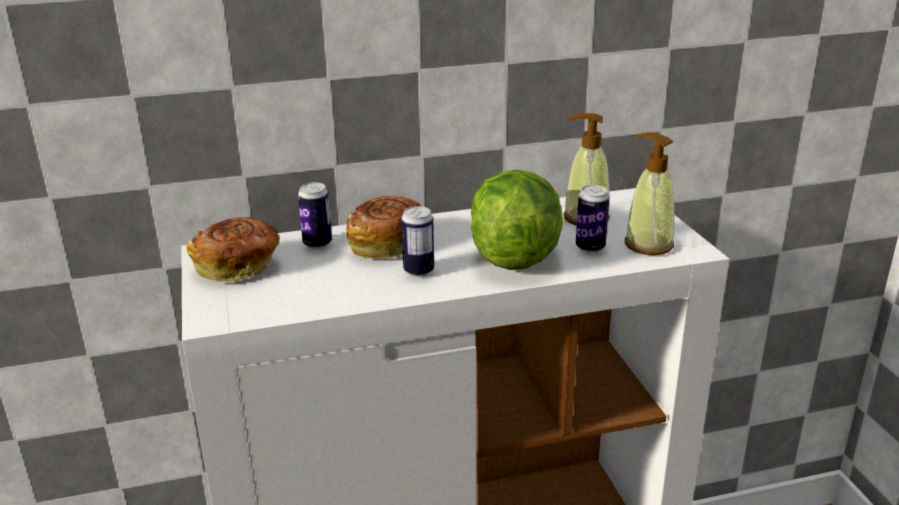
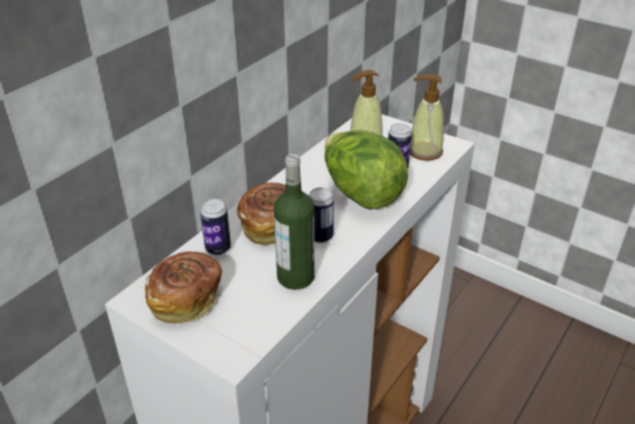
camera: 40 degrees left, 10 degrees up
none -> bottle [274,154,315,290]

